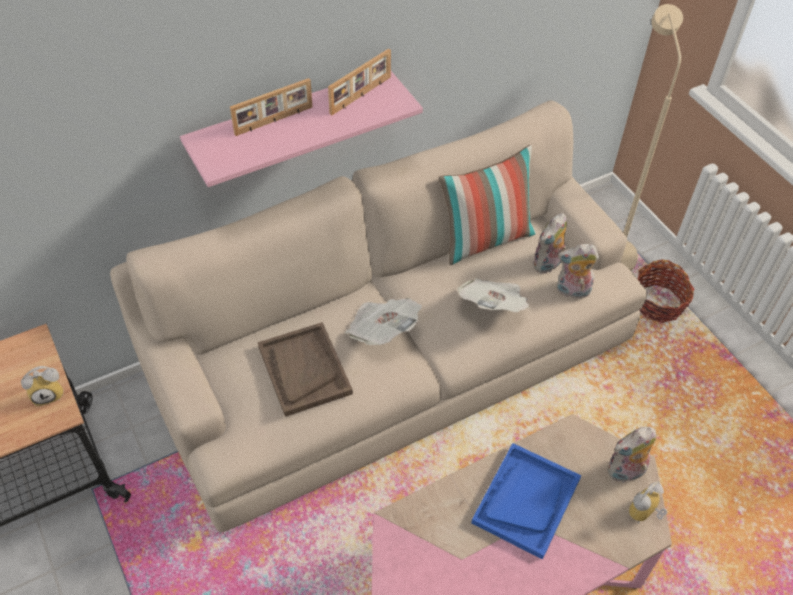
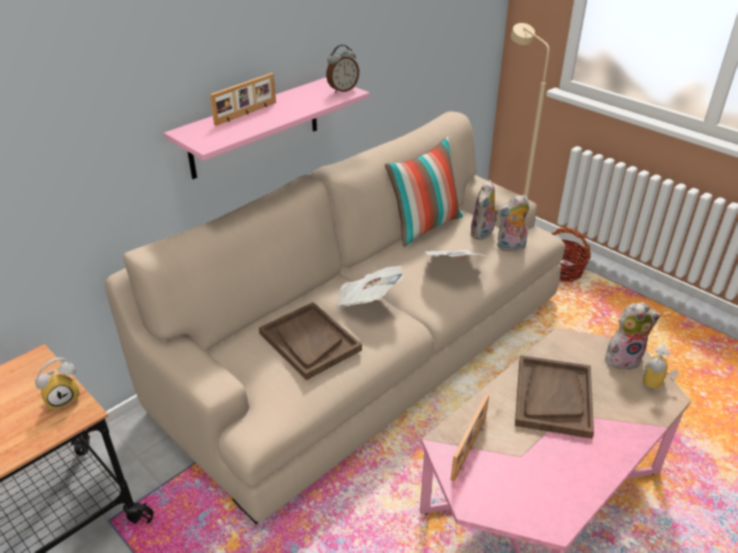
camera: 15 degrees left, 15 degrees down
picture frame [328,49,391,115] -> picture frame moved to [451,394,489,482]
blue tray [471,443,581,560] -> brown tray [515,355,594,439]
plush toy [608,427,656,483] -> plush toy turned 150 degrees counterclockwise [605,303,661,370]
none -> alarm clock [326,45,359,93]

